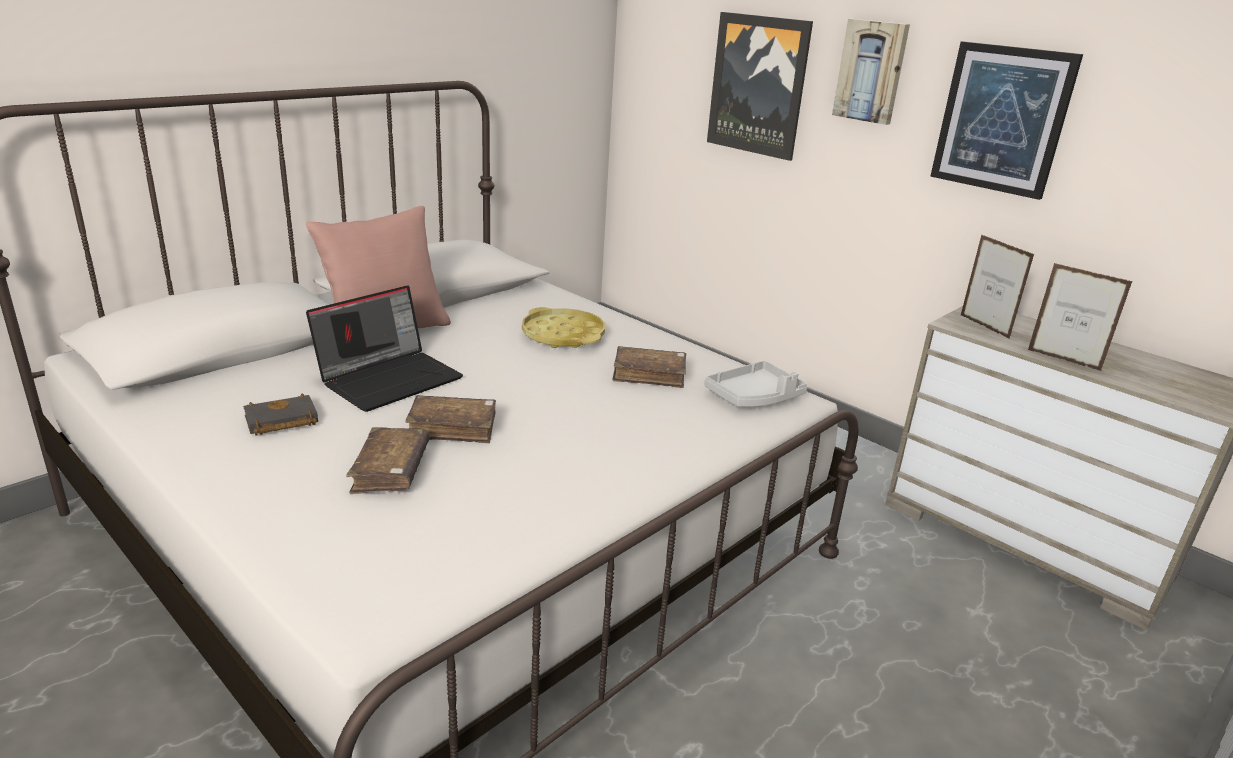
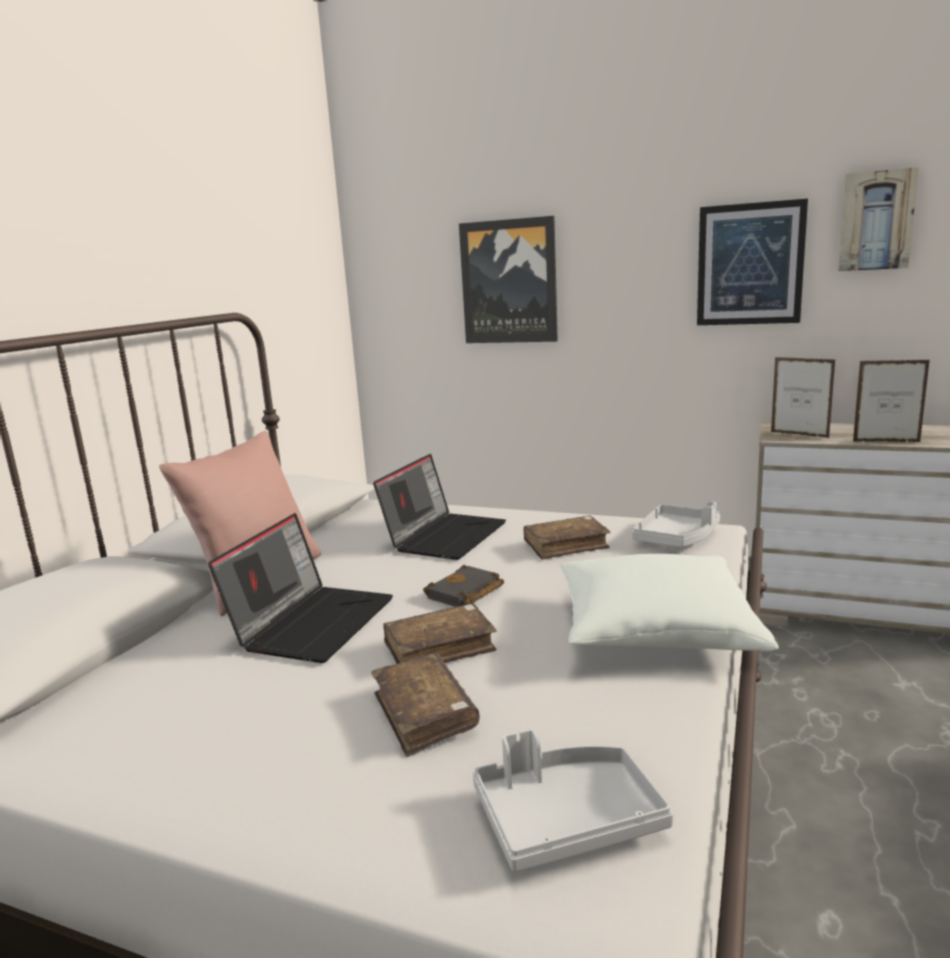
camera: 20 degrees left, 10 degrees down
black book [243,394,318,436] -> black book moved to [423,565,504,607]
yellow tray [522,307,605,348] -> laptop [373,454,506,560]
picture [832,19,910,125] -> picture moved to [838,167,919,271]
none -> grey tray [473,729,674,872]
none -> white pillow [560,554,779,651]

